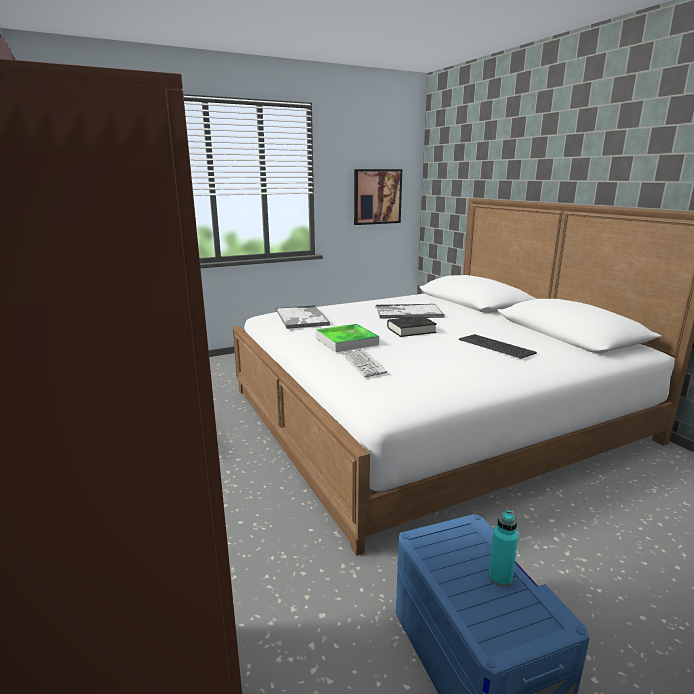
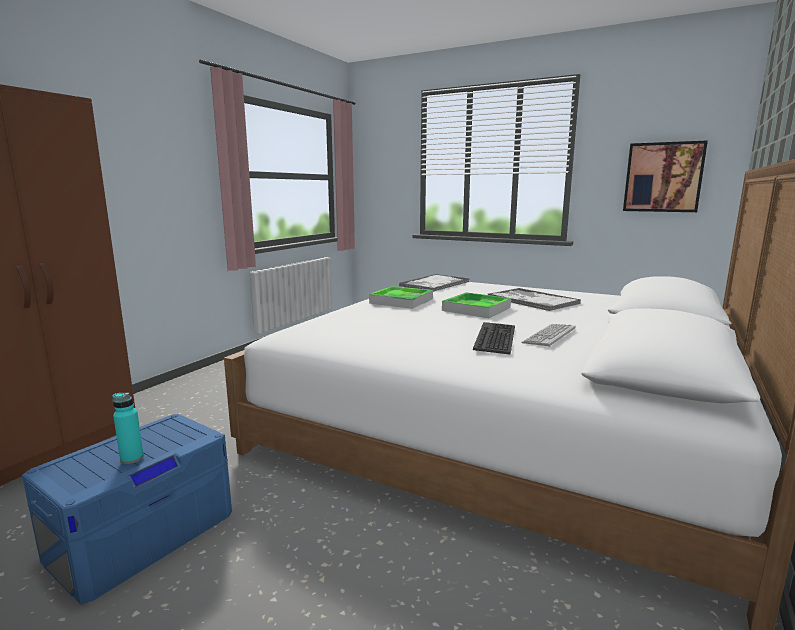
camera: 55 degrees right, 5 degrees down
keyboard [342,349,387,378] -> keyboard moved to [521,324,575,347]
black book [387,316,437,337] -> tray [442,292,511,318]

